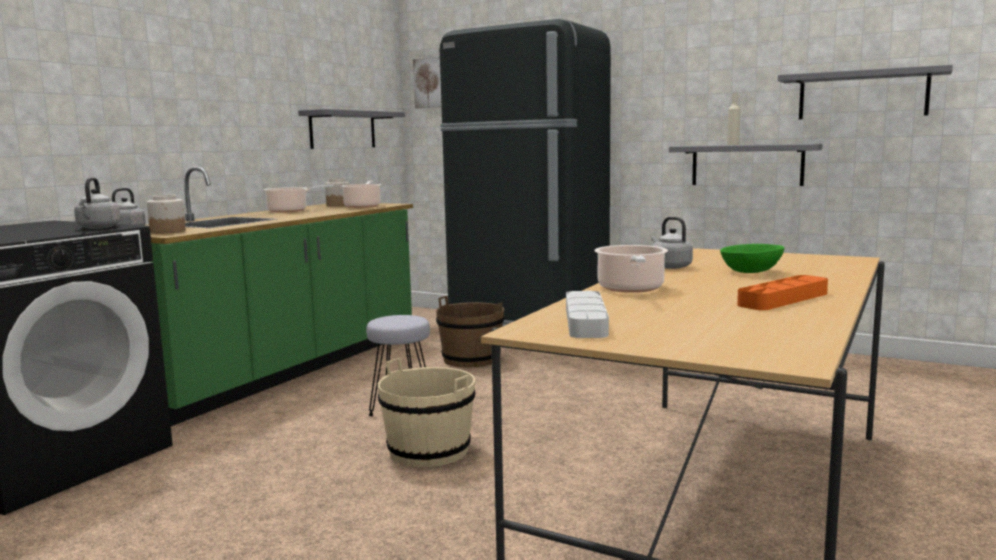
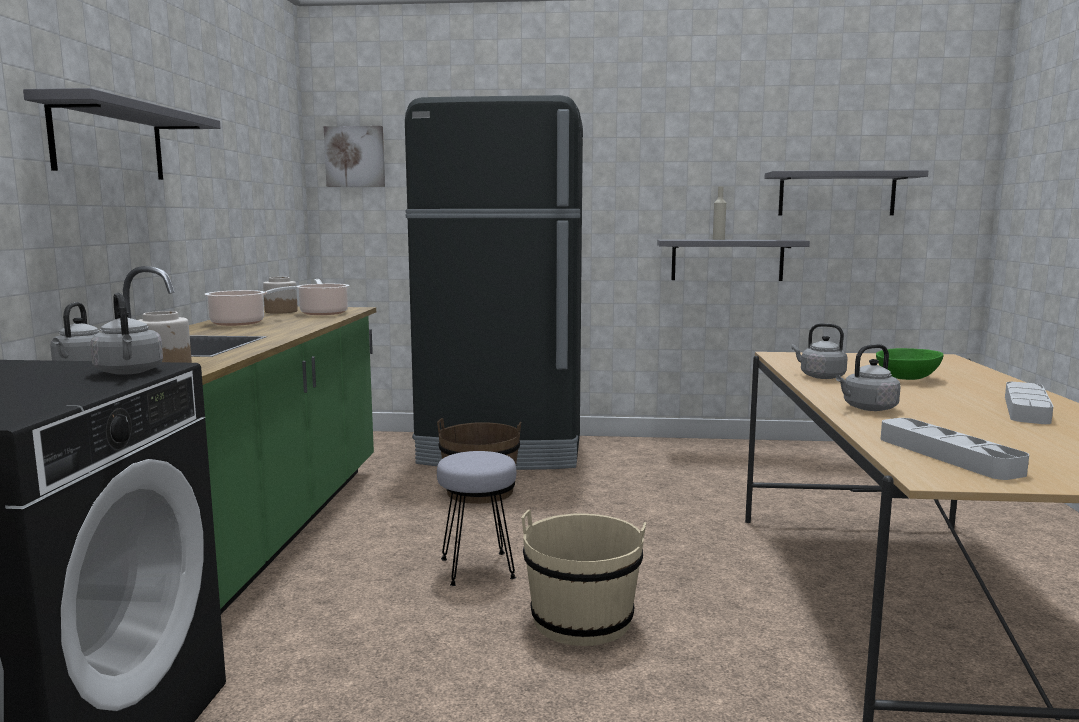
camera: 25 degrees left, 0 degrees up
grey shelf [298,109,405,149] -> grey shelf moved to [23,88,220,180]
cooking pot [594,245,668,293] -> grey kettle [836,344,900,411]
orange tray [737,275,828,310] -> grey tray [1005,382,1053,424]

